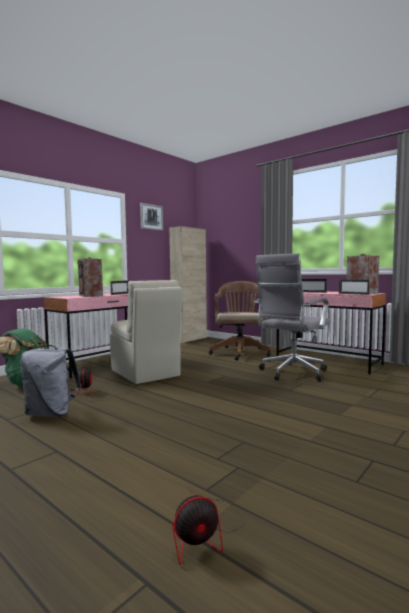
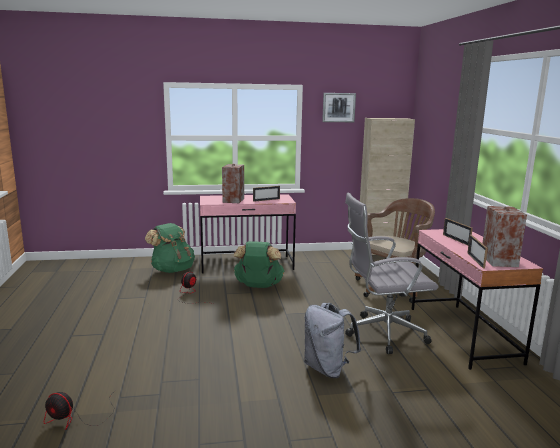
camera: 40 degrees right, 10 degrees up
grey backpack [20,345,82,417] -> grey backpack moved to [304,303,361,378]
beige chair [110,280,183,384] -> green backpack [234,241,284,288]

